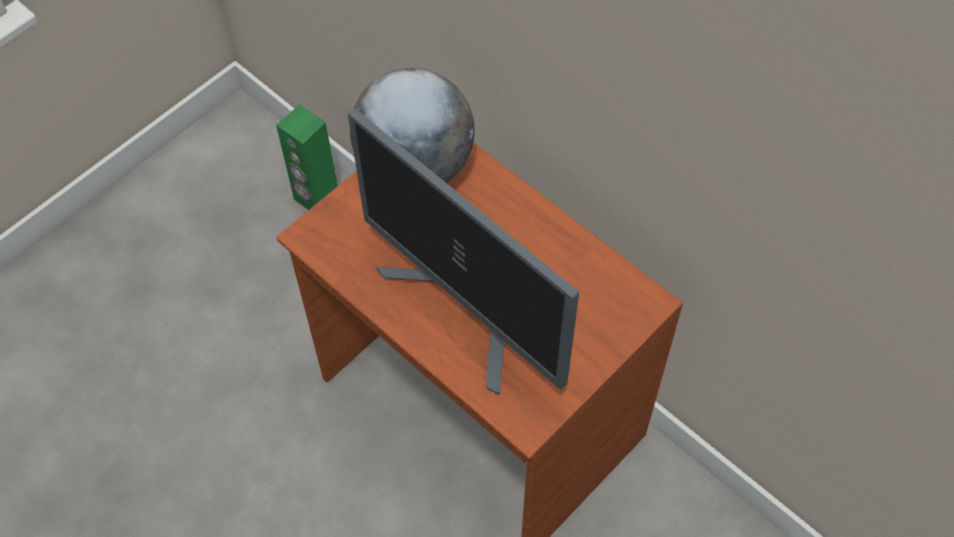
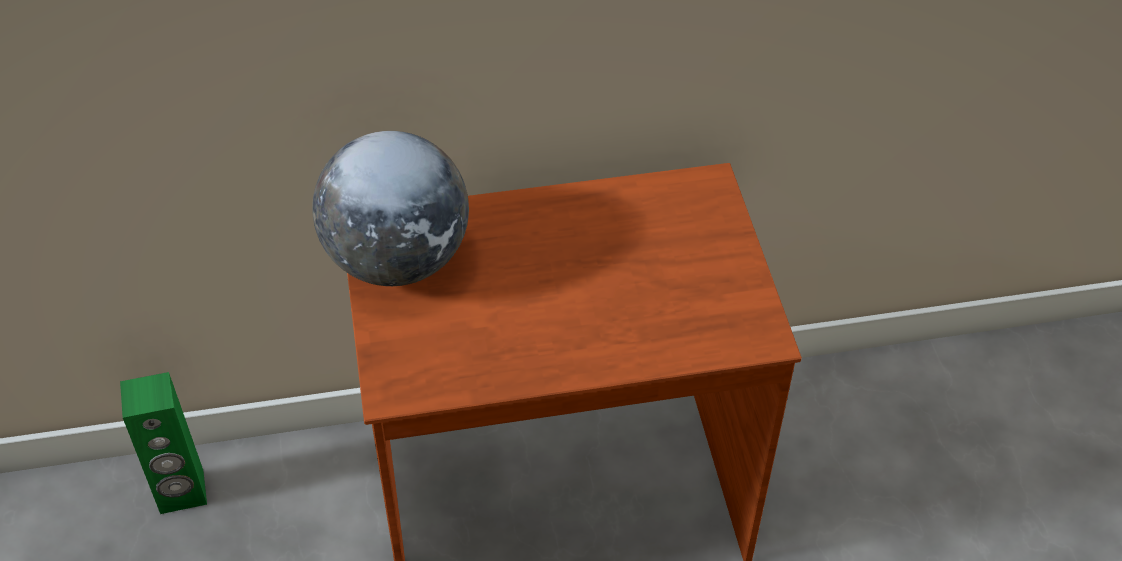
camera: 55 degrees left, 10 degrees down
monitor [348,109,579,395] -> none

